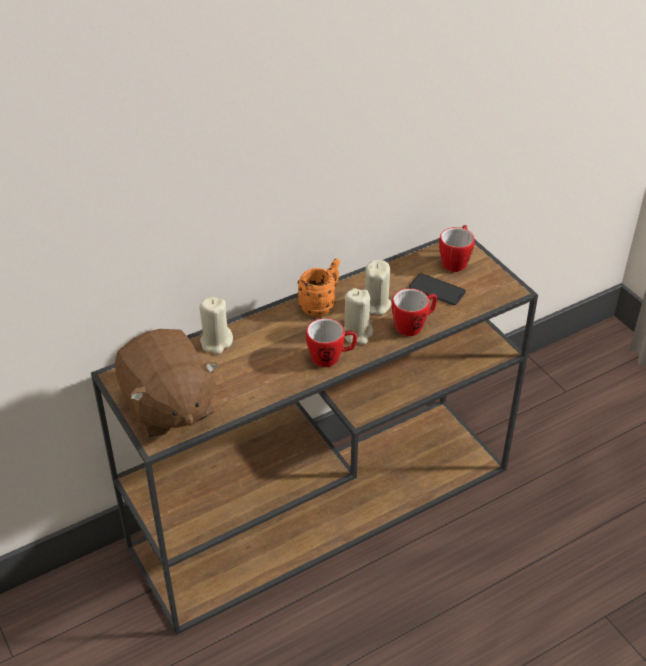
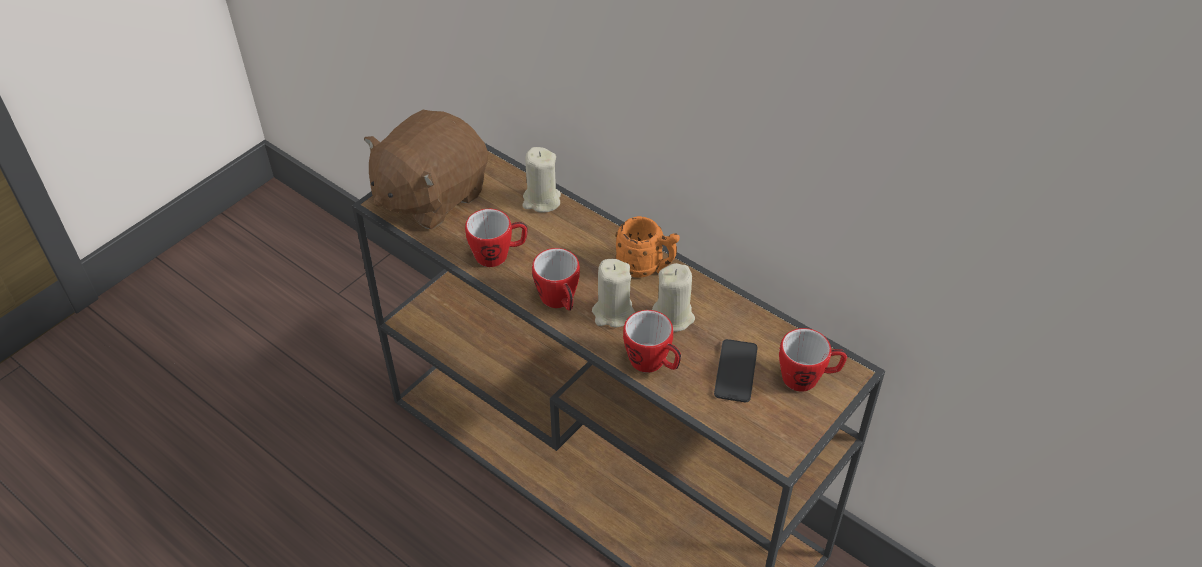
camera: 70 degrees right, 5 degrees up
none -> mug [465,209,528,267]

